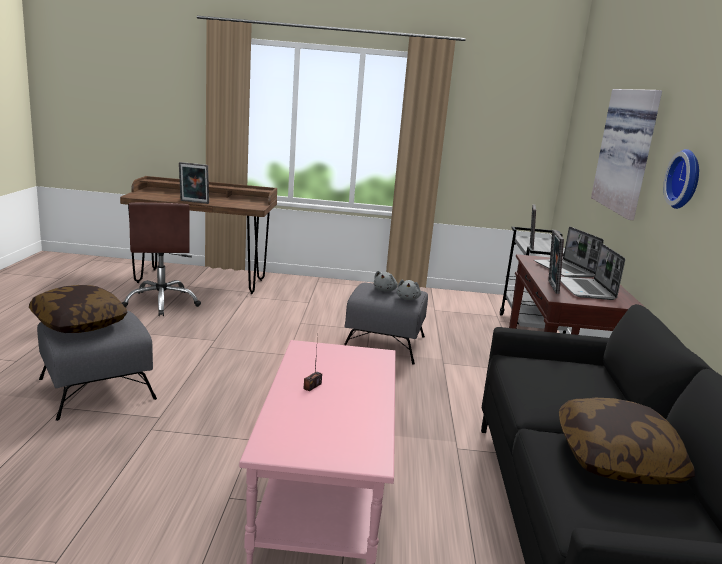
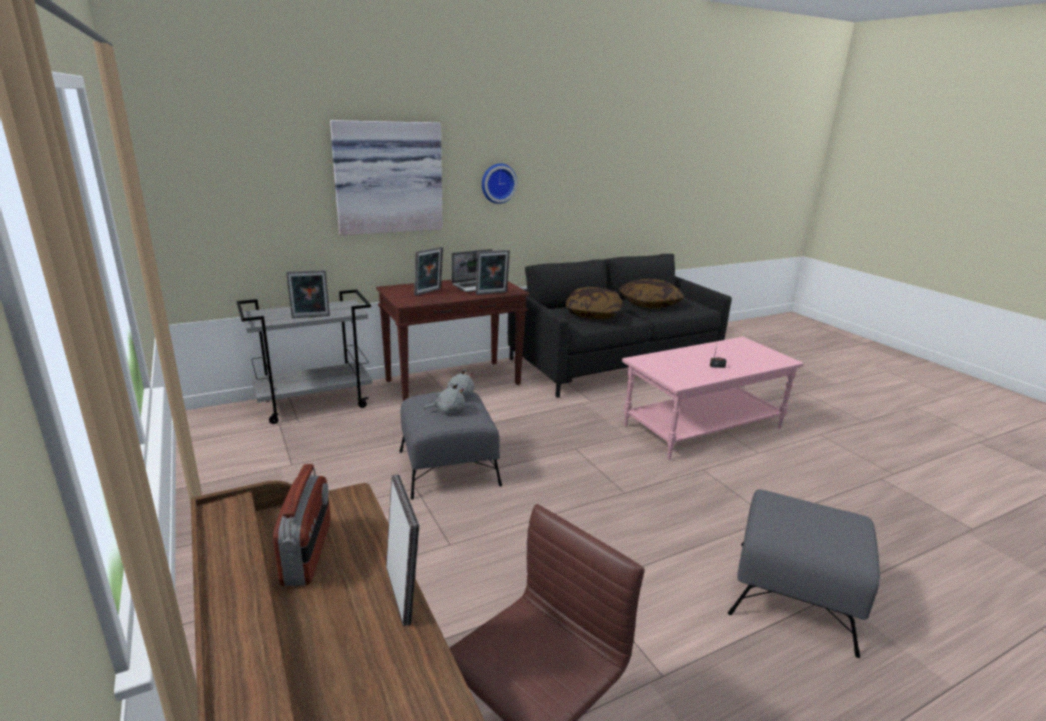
camera: 120 degrees left, 5 degrees up
pillow [29,285,128,333] -> pillow moved to [566,287,622,319]
laptop [534,227,604,277] -> picture frame [414,247,443,295]
none -> radio [273,464,331,586]

